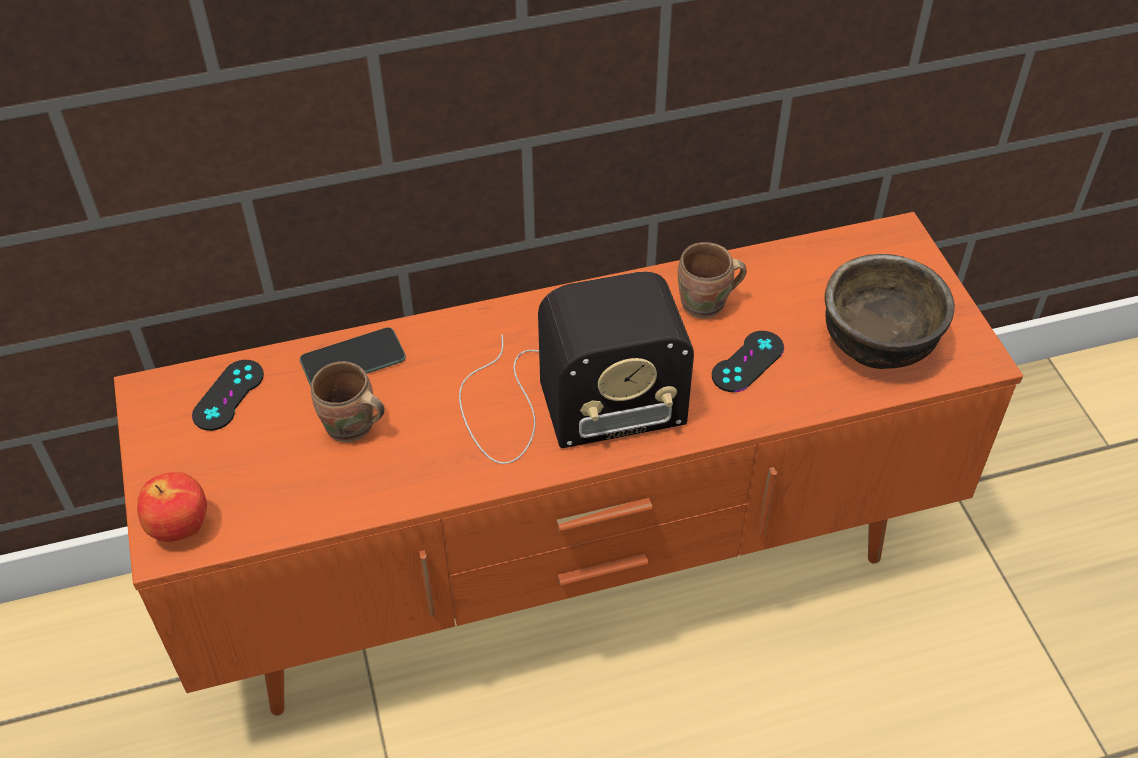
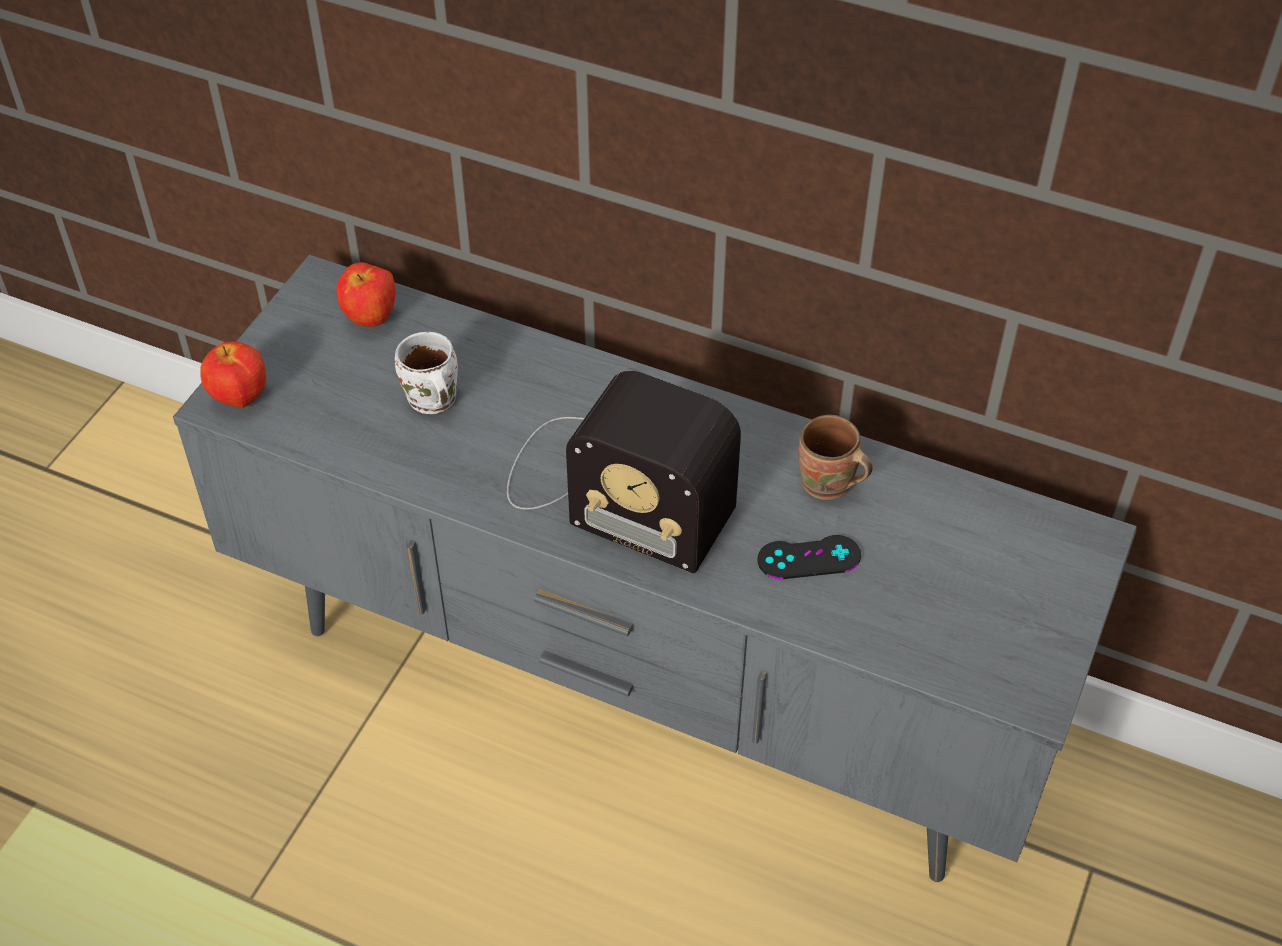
camera: 40 degrees right, 0 degrees up
orange tv stand [114,212,1023,716] -> grey tv stand [173,255,1137,882]
black game controller [192,360,264,431] -> apple [336,262,396,327]
phone [300,327,406,386] -> none
brown mug [311,361,385,442] -> white mug [395,332,458,414]
brown bowl [825,254,955,369] -> none

